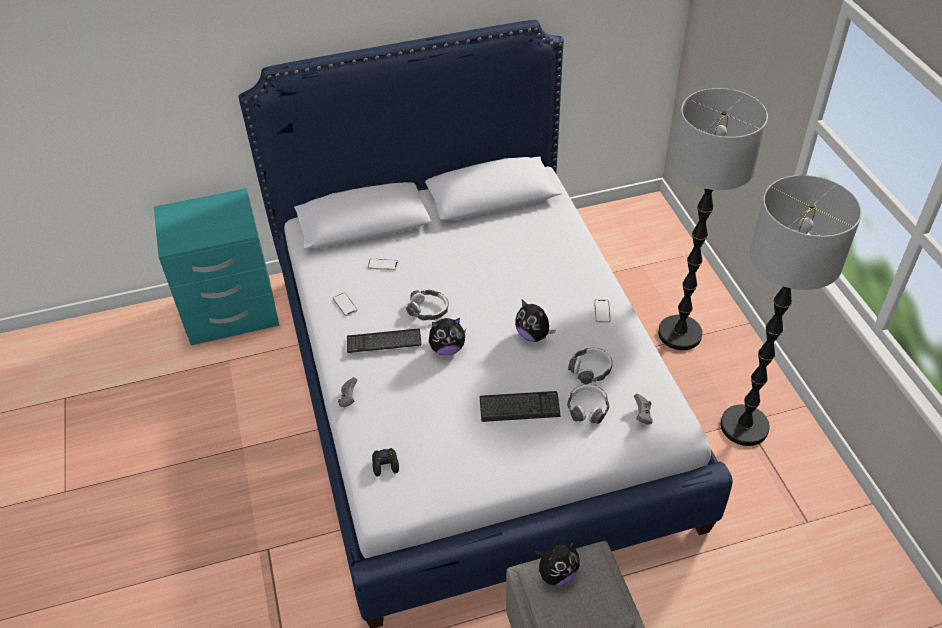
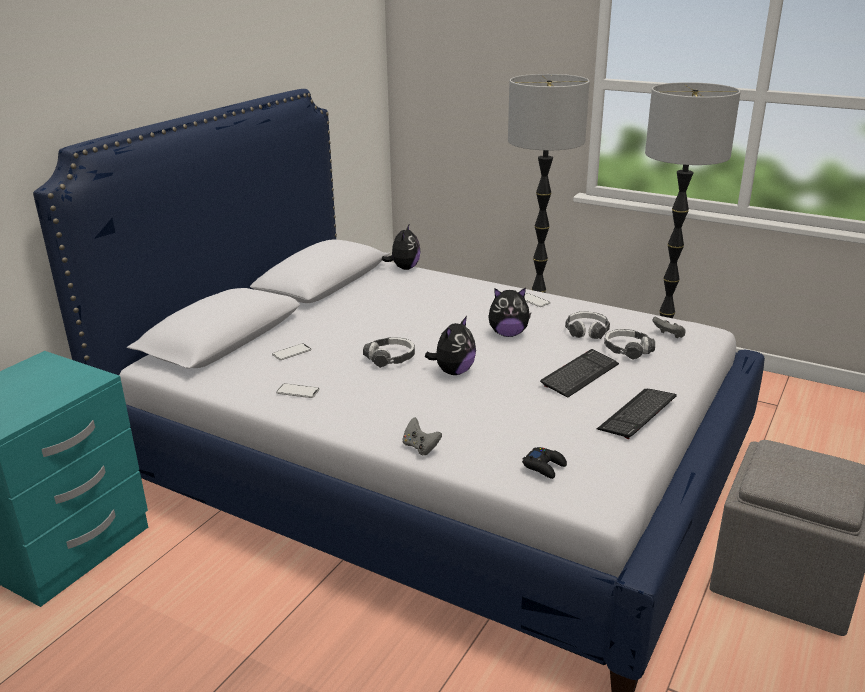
camera: 45 degrees left, 20 degrees down
keyboard [347,328,421,353] -> keyboard moved to [597,389,677,439]
plush toy [532,541,580,586] -> plush toy moved to [382,223,421,270]

